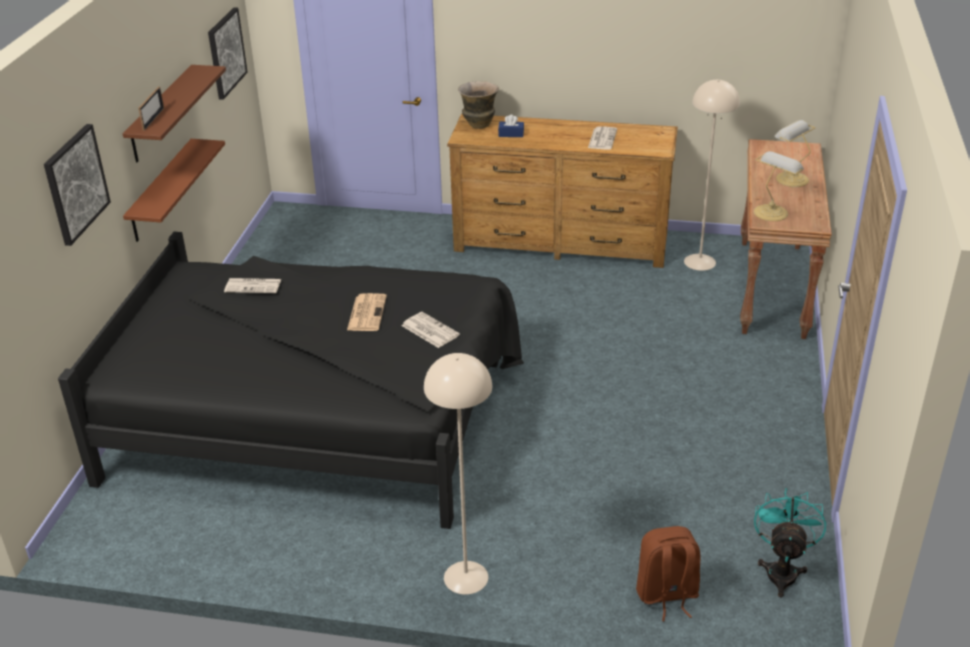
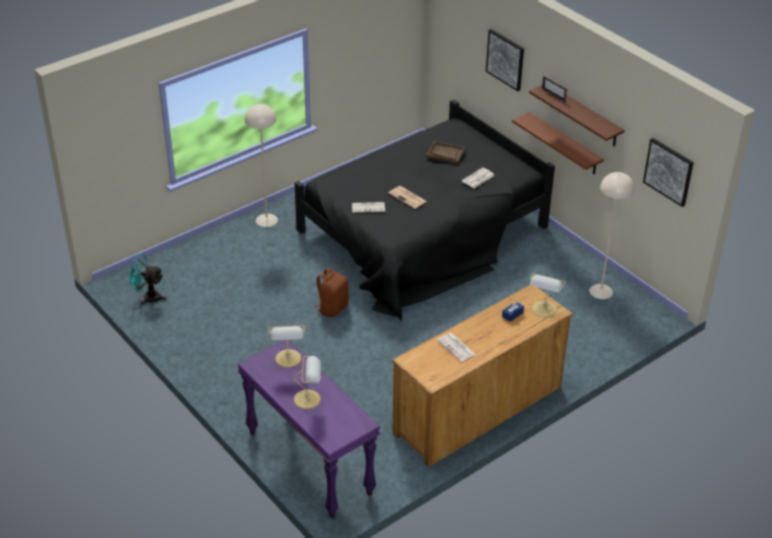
camera: 130 degrees right, 5 degrees up
vase [458,81,499,129] -> table lamp [530,273,565,318]
brown backpack [636,526,700,621] -> brown backpack moved to [314,268,349,317]
beige floor lamp [684,80,740,271] -> beige floor lamp moved to [589,172,635,299]
brown console table [740,139,832,339] -> purple console table [238,340,380,519]
turquoise fan [754,488,826,597] -> turquoise fan turned 135 degrees clockwise [127,255,166,305]
none -> brown tray [426,141,465,164]

